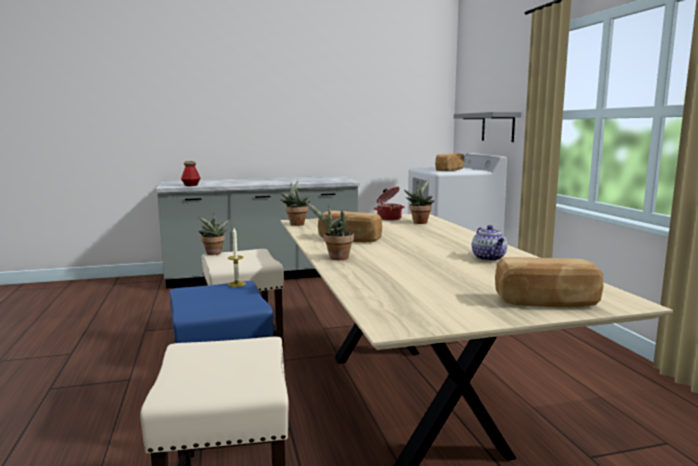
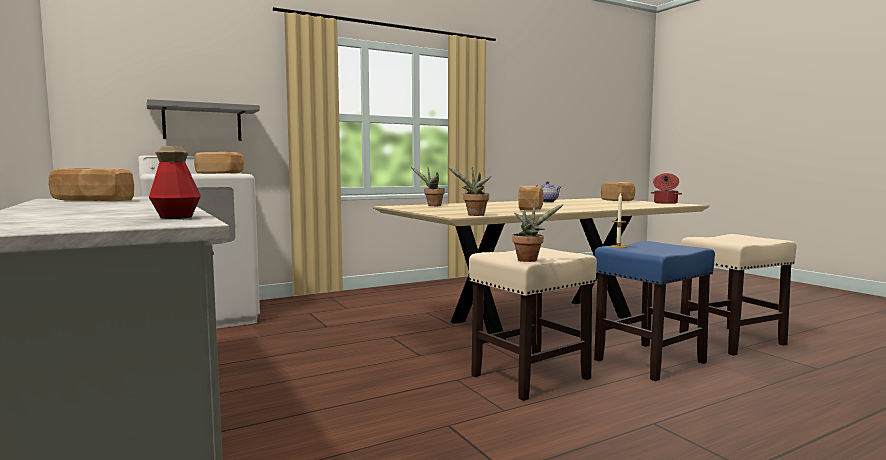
camera: 105 degrees left, 5 degrees down
potted plant [306,202,354,260] -> none
cooking pot [373,187,405,221] -> cooking pot moved to [651,173,682,204]
none -> bread [49,168,134,201]

